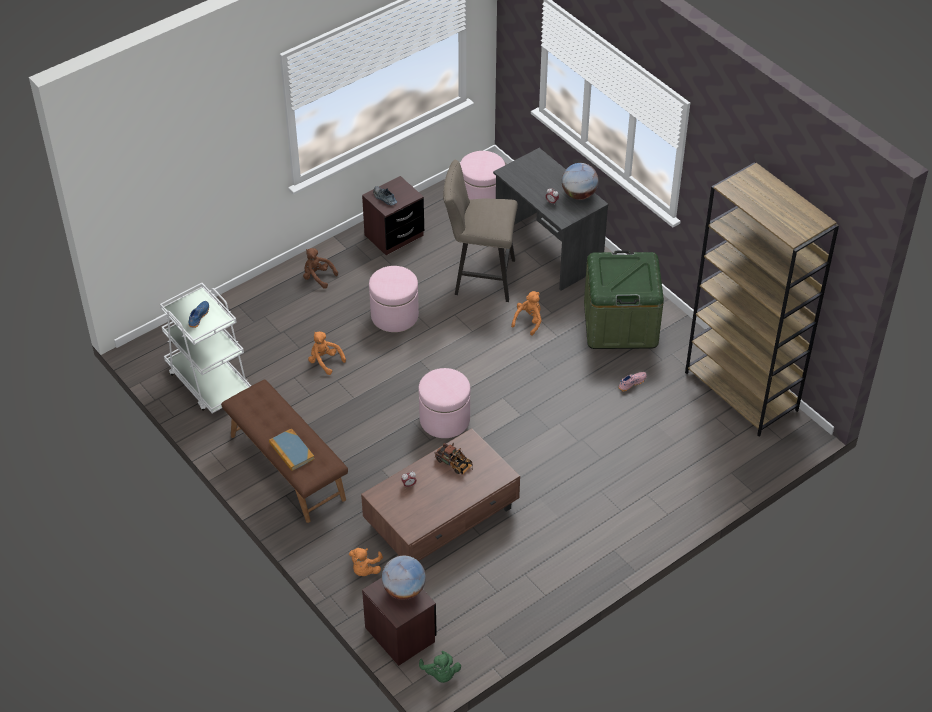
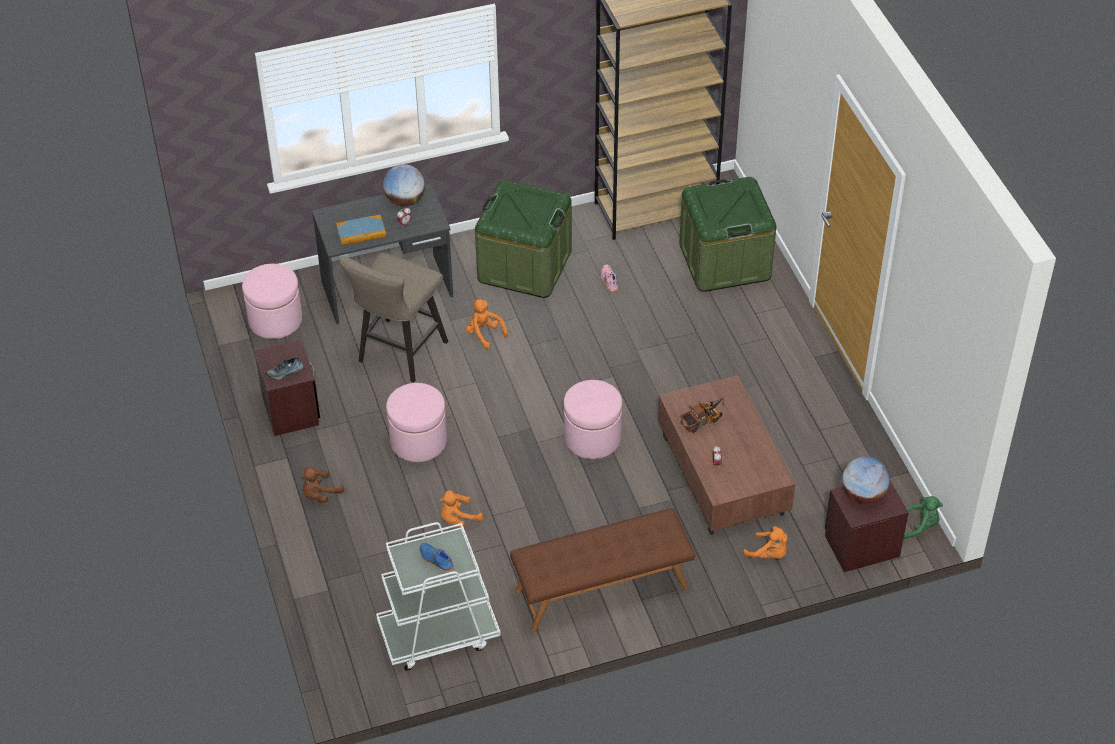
camera: 70 degrees left, 0 degrees up
book [269,428,314,471] -> book moved to [336,215,386,245]
none -> green storage box [679,177,776,292]

